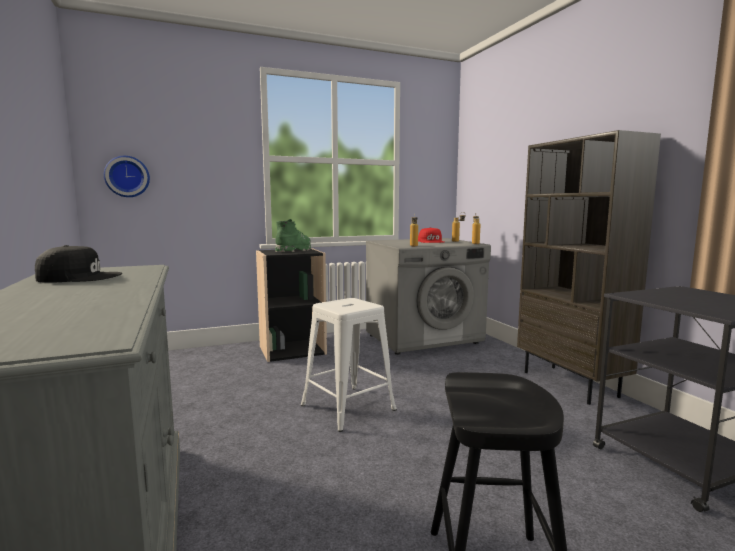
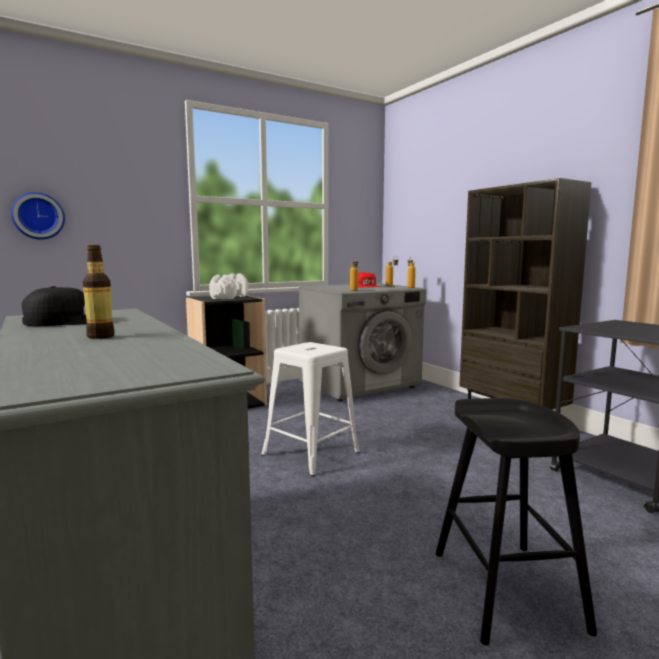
camera: 10 degrees left, 0 degrees up
green boot [275,219,311,252] -> white dumbbell [209,273,248,299]
none -> bottle [83,245,115,339]

